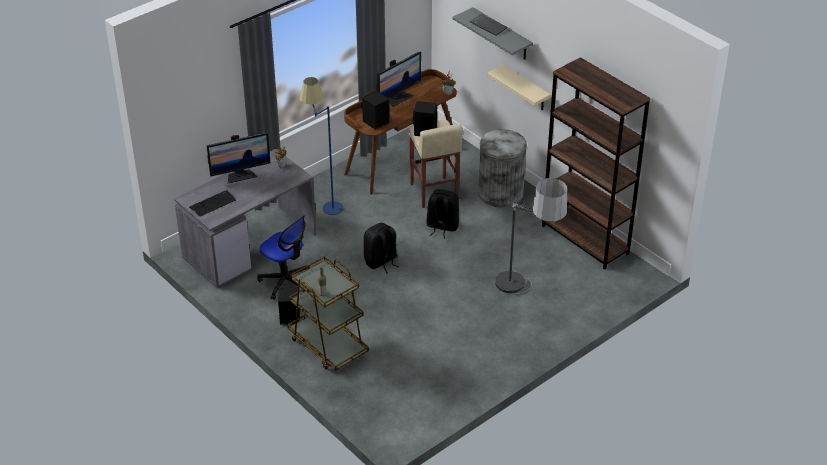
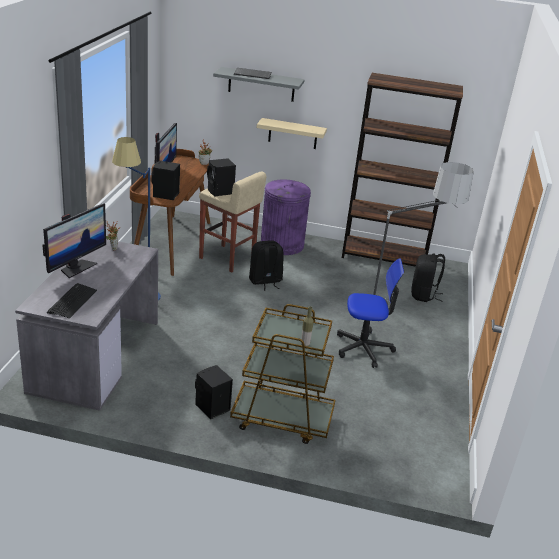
camera: 40 degrees left, 10 degrees down
office chair [257,215,310,300] -> office chair moved to [337,258,404,368]
black backpack [364,223,399,274] -> black backpack moved to [411,253,445,302]
grey trash can [478,129,527,208] -> purple trash can [261,179,311,255]

